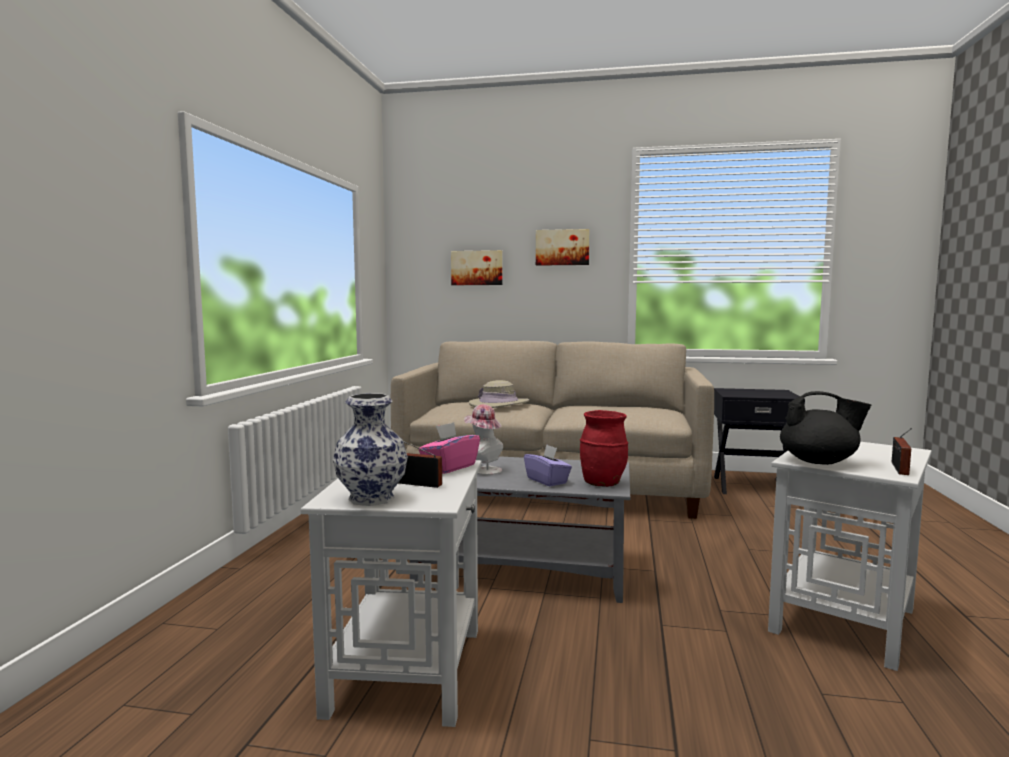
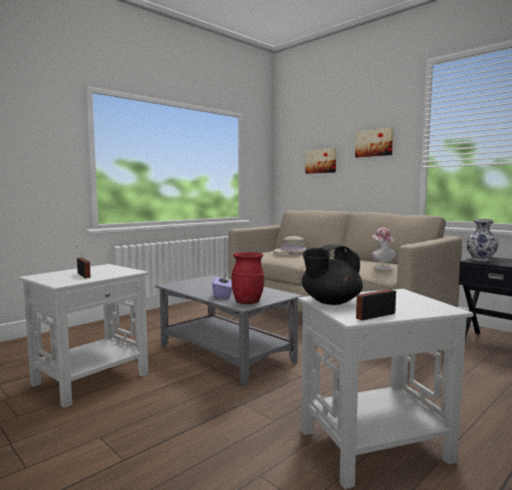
camera: 35 degrees right, 0 degrees up
vase [333,393,408,506] -> vase moved to [466,219,499,261]
pink tissue box [418,422,480,474] -> none
hat [464,404,503,475] -> hat moved to [372,228,396,270]
black teapot [780,391,871,465] -> black teapot turned 90 degrees clockwise [302,244,363,305]

